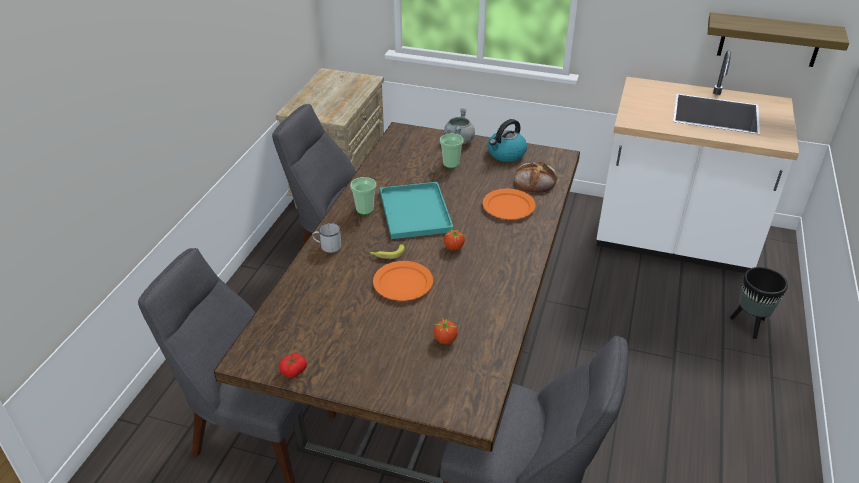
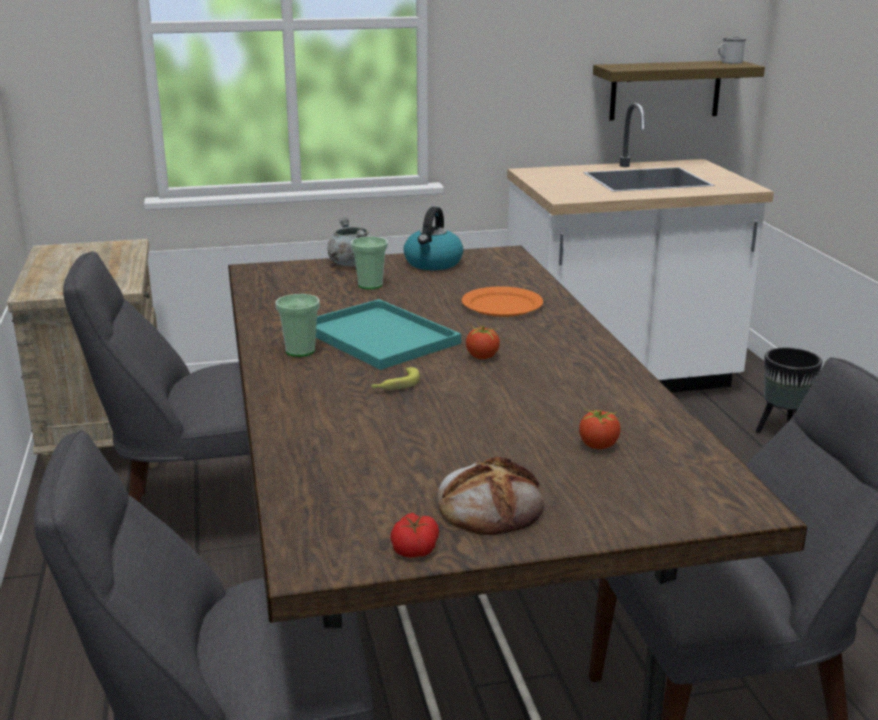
camera: 30 degrees left, 15 degrees down
white mug [312,223,341,253] -> white mug moved to [718,37,746,64]
orange plate [373,261,433,301] -> none
bread [514,162,557,193] -> bread moved to [437,457,544,535]

